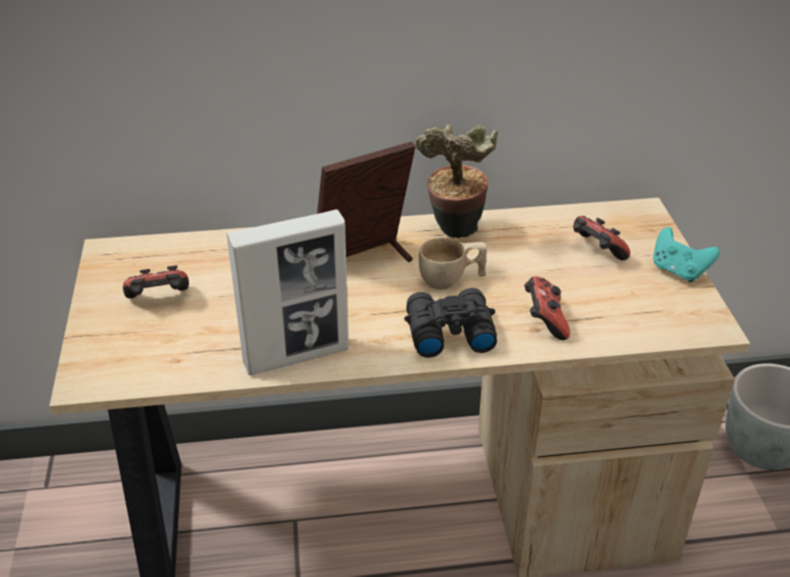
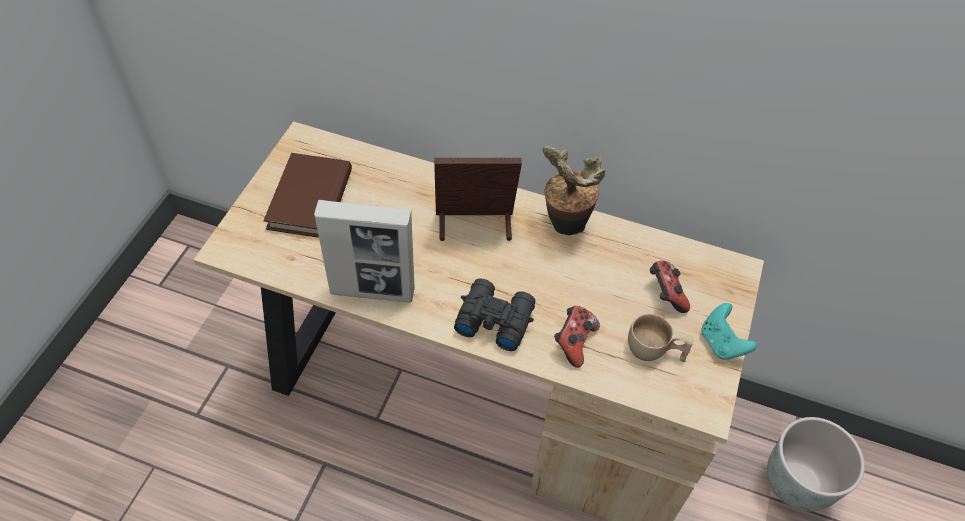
camera: 25 degrees right, 15 degrees up
game controller [123,265,189,298] -> brown book [264,153,352,238]
beige cup [419,238,487,289] -> beige cup moved to [628,314,694,362]

